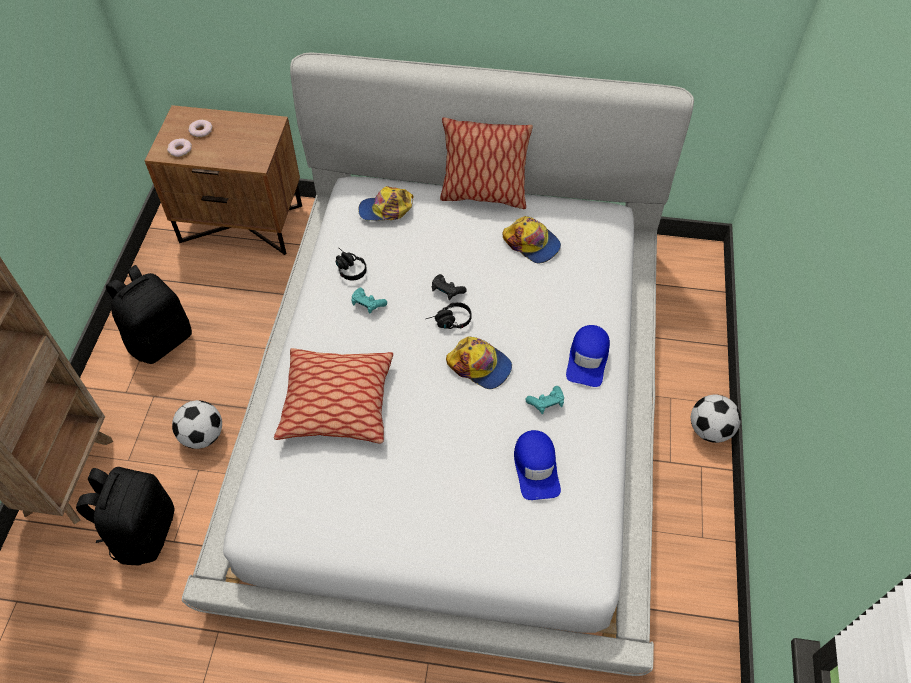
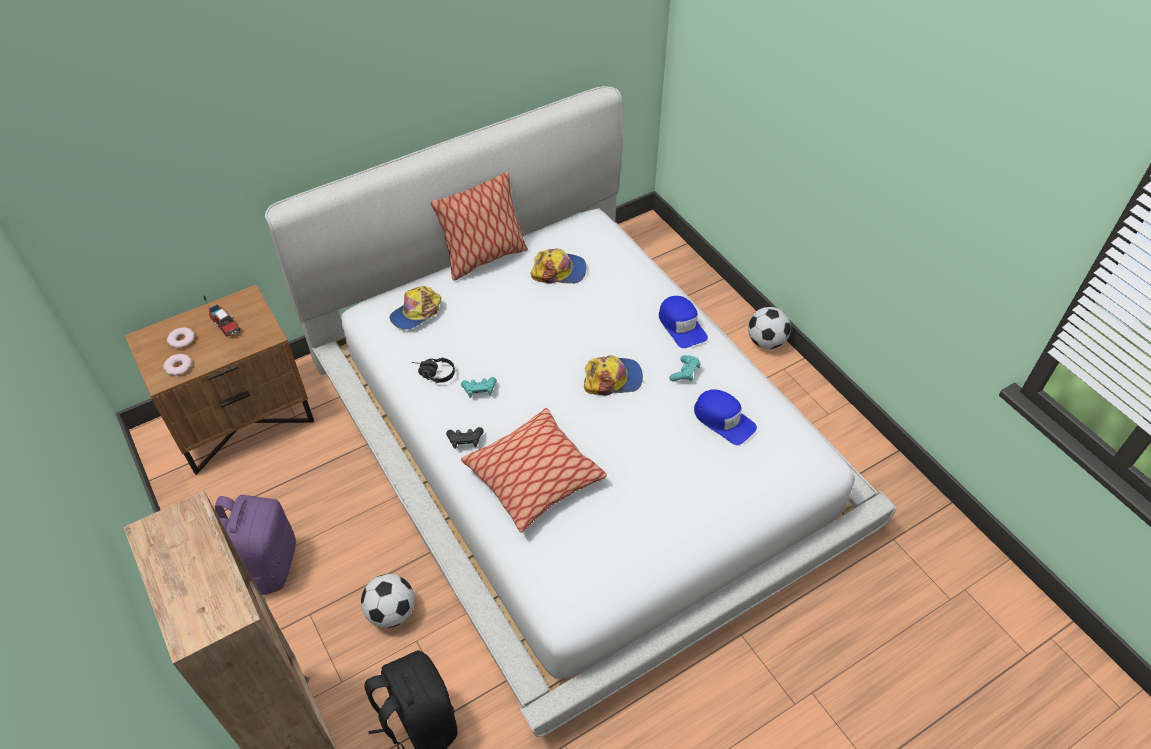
camera: 40 degrees left, 5 degrees down
black backpack [106,265,192,364] -> purple backpack [215,495,296,595]
black headphones [426,302,472,329] -> none
black game controller [432,274,467,300] -> black game controller moved to [446,427,484,449]
none -> toy truck [203,296,240,337]

